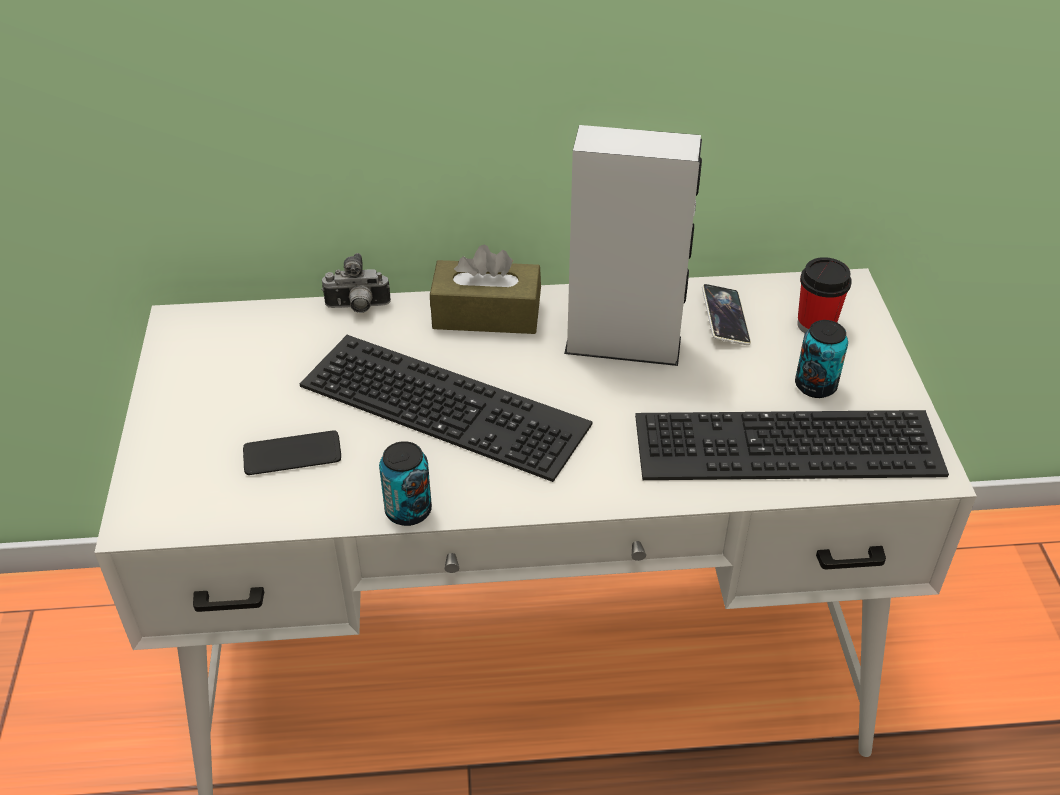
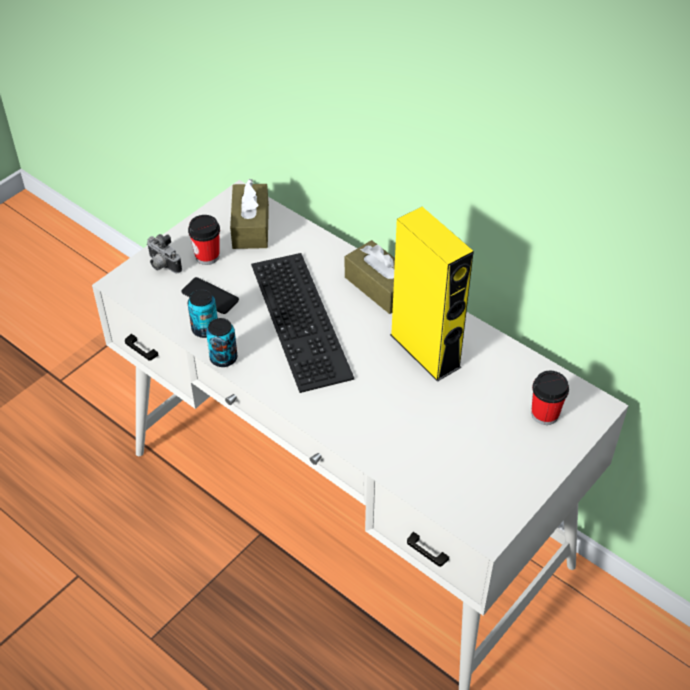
camera: 45 degrees right, 5 degrees up
camera [322,253,391,313] -> camera moved to [147,234,182,273]
grey speaker [564,125,702,366] -> yellow speaker [390,207,474,382]
keyboard [635,410,949,480] -> none
phone [702,284,751,345] -> none
can [795,320,848,398] -> can moved to [188,289,218,338]
none -> cup [188,215,220,265]
none -> brown tissue box [230,179,269,249]

